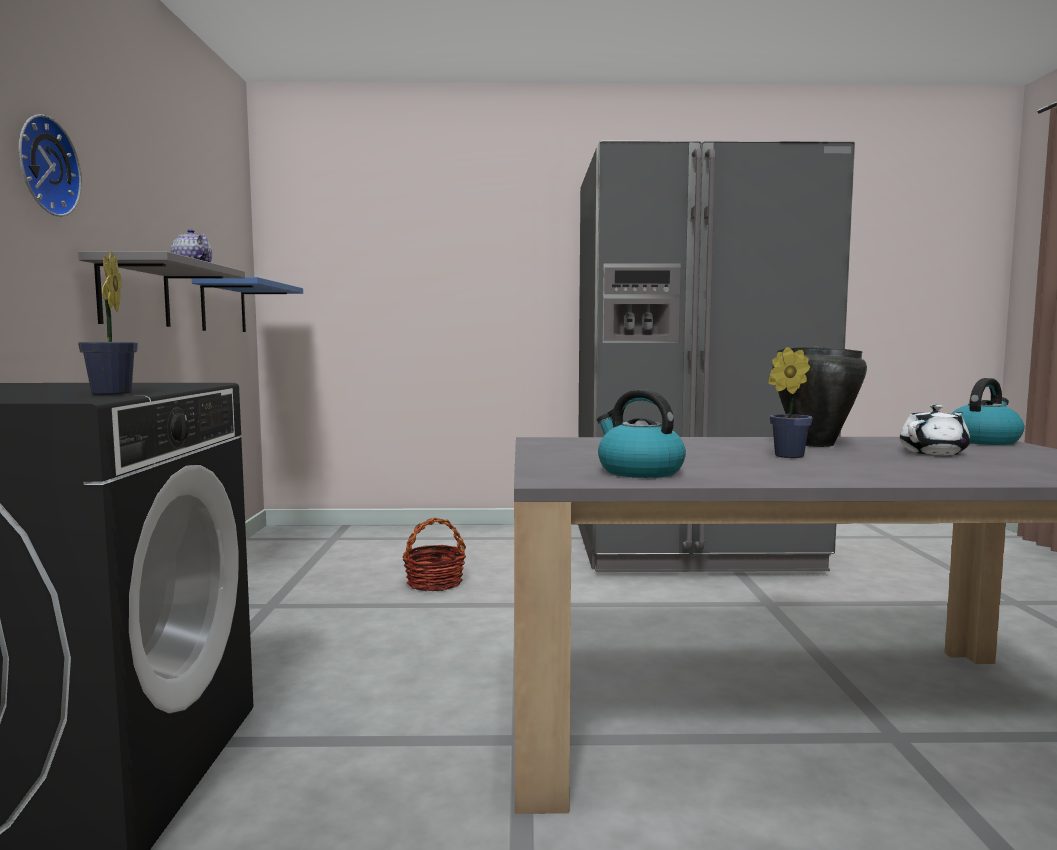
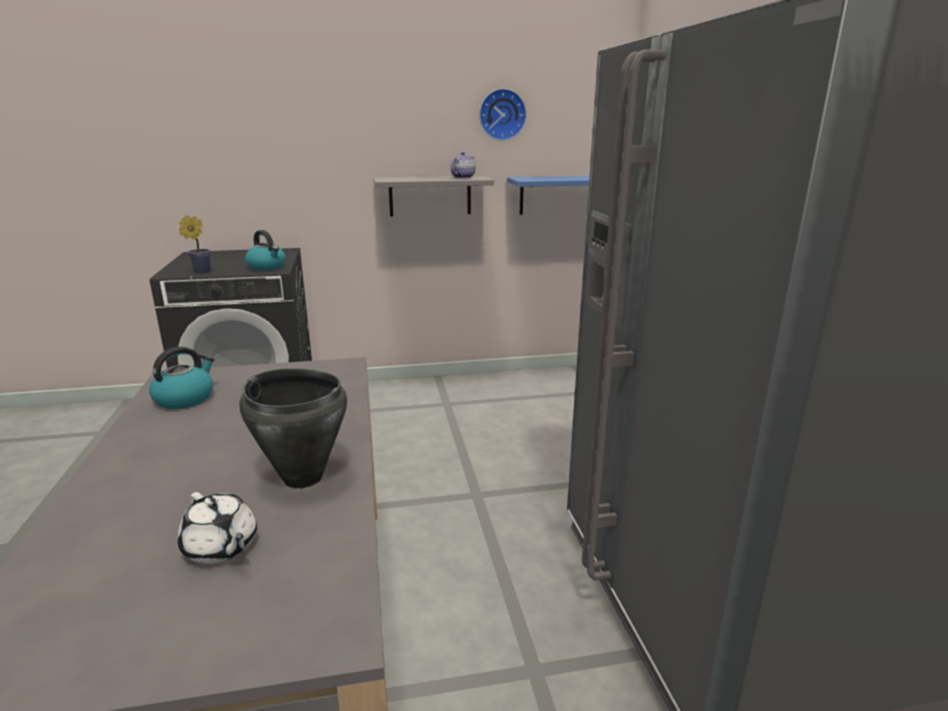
camera: 80 degrees right, 15 degrees up
wall clock [19,114,82,217] -> wall clock moved to [479,88,527,141]
basket [402,517,466,592] -> none
potted plant [769,347,813,458] -> none
kettle [951,378,1024,445] -> kettle moved to [245,230,286,271]

